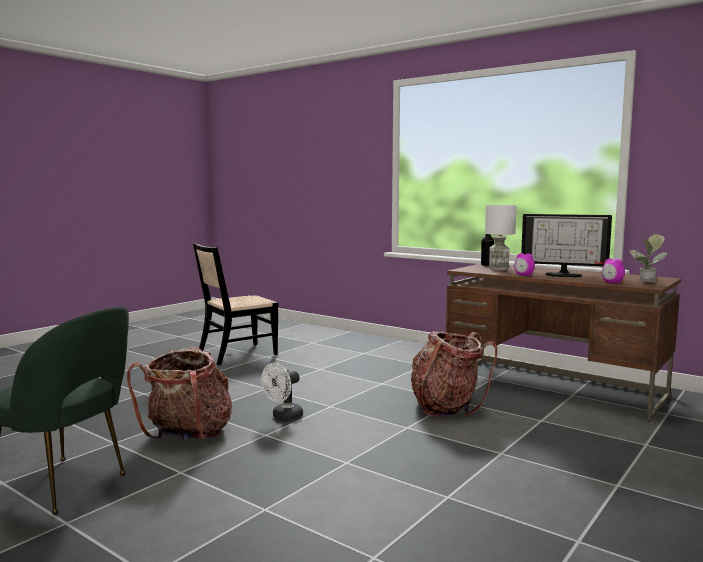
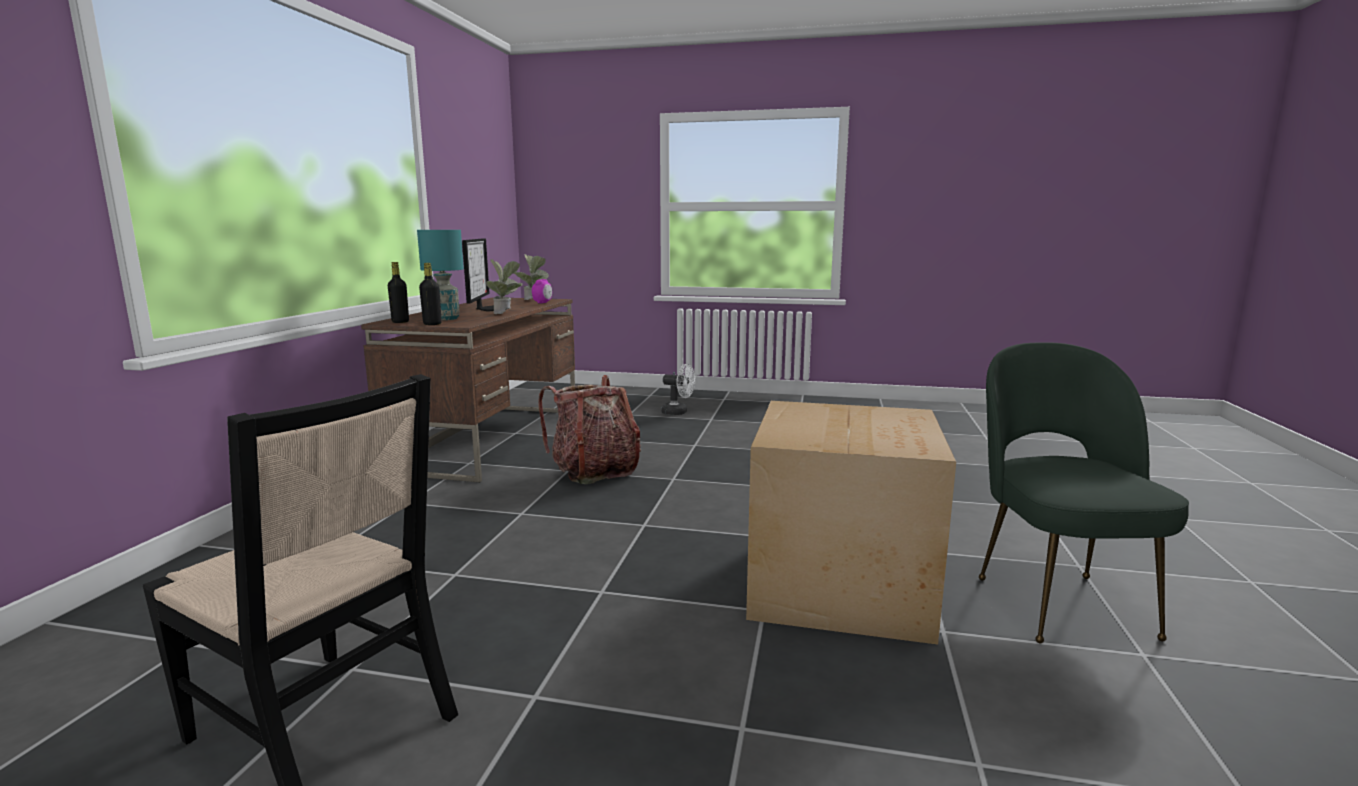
camera: 115 degrees left, 5 degrees up
backpack [127,346,232,441] -> cardboard box [746,401,956,645]
white fan [262,363,303,421] -> white fan moved to [661,364,696,415]
white table lamp [485,205,517,270] -> turquoise table lamp [417,230,464,320]
alarm clock [514,253,535,276] -> potted plant [486,259,522,314]
none -> black bottle [419,263,442,325]

